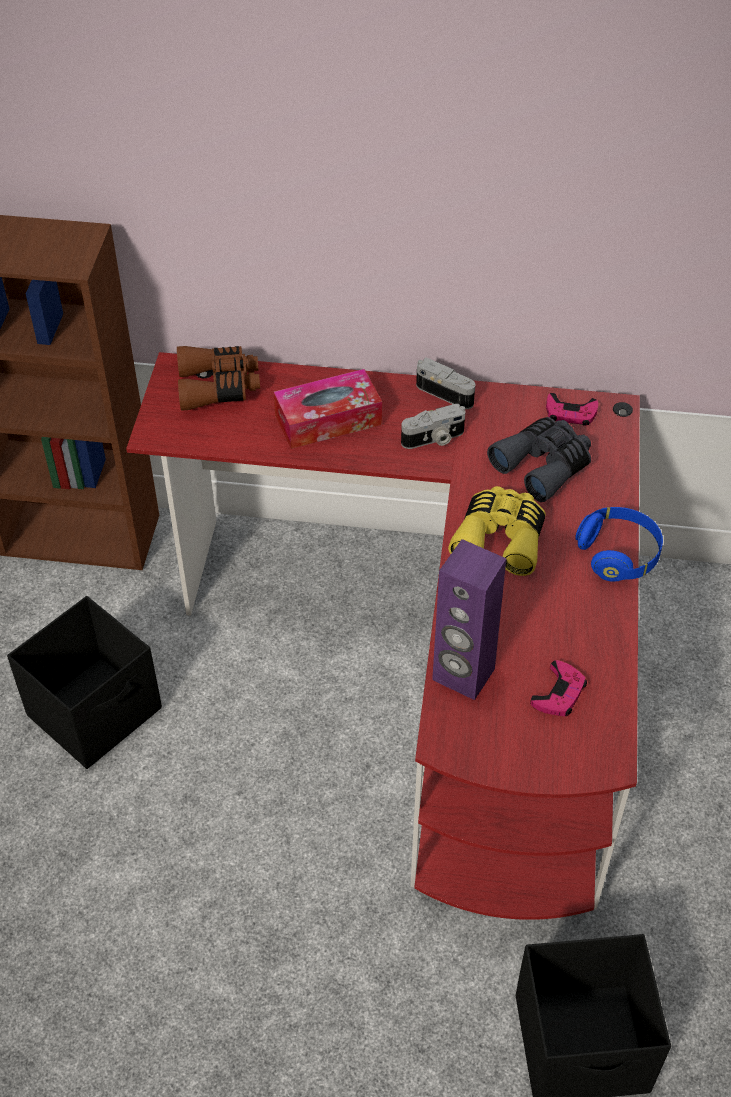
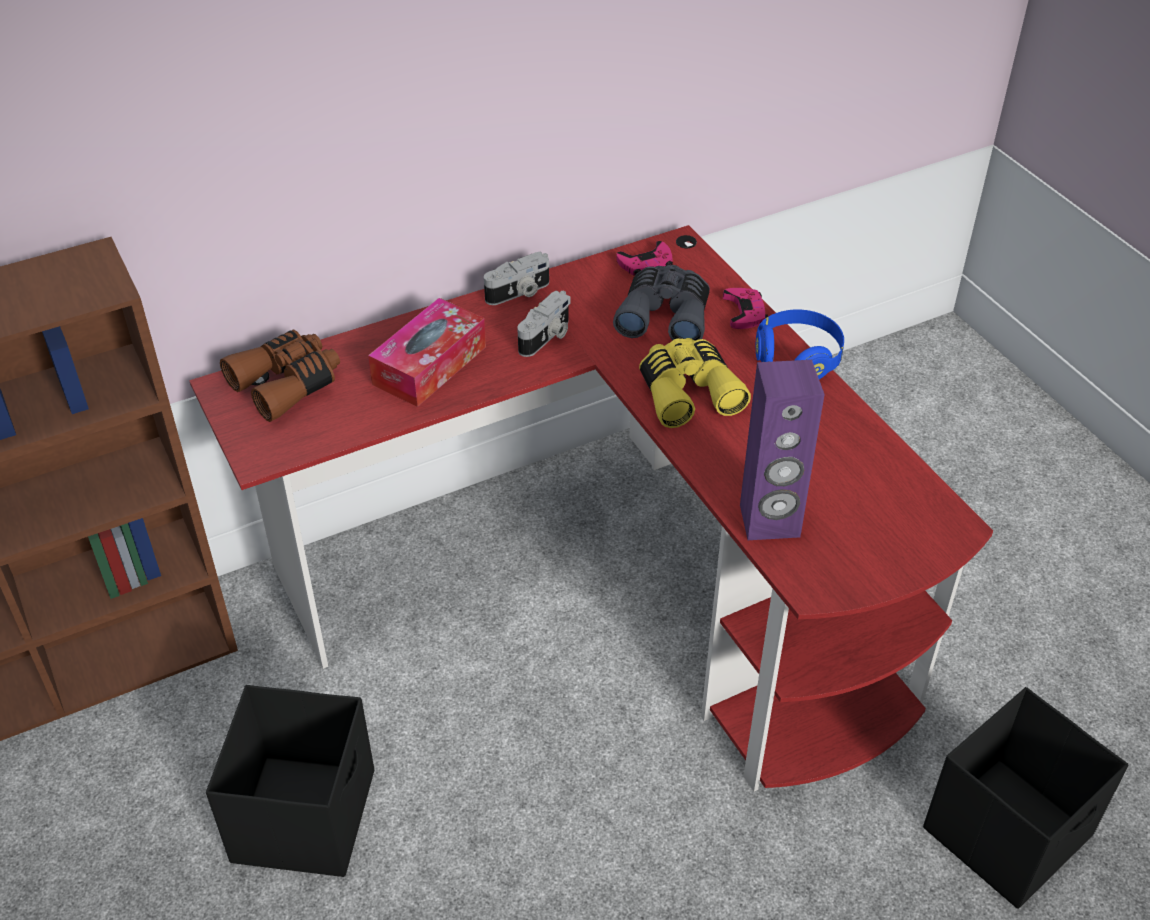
camera: 35 degrees left, 5 degrees down
camera [416,357,475,409] -> camera turned 150 degrees clockwise [484,252,549,305]
pink game controller [530,660,587,716] -> pink game controller moved to [723,288,768,329]

